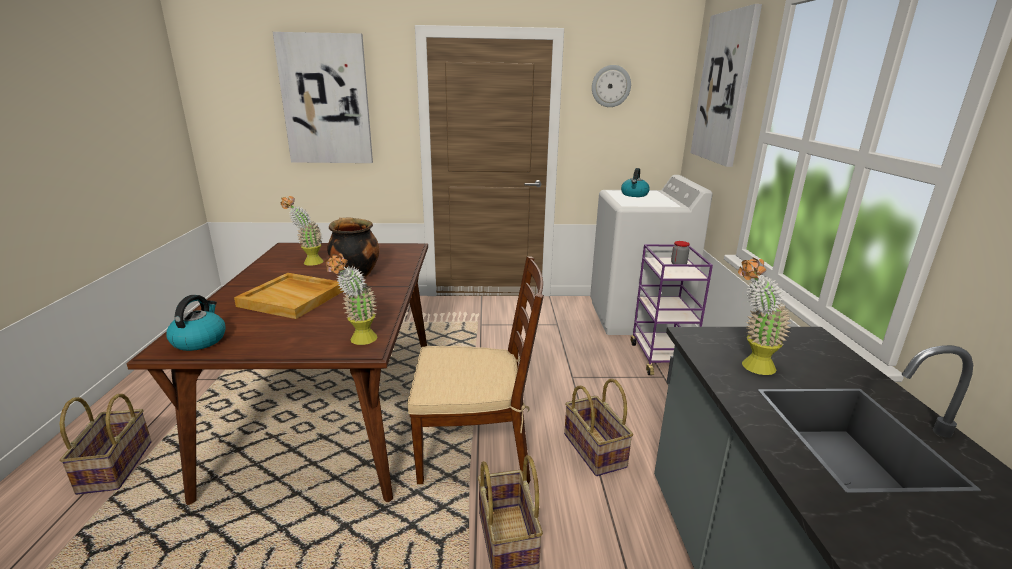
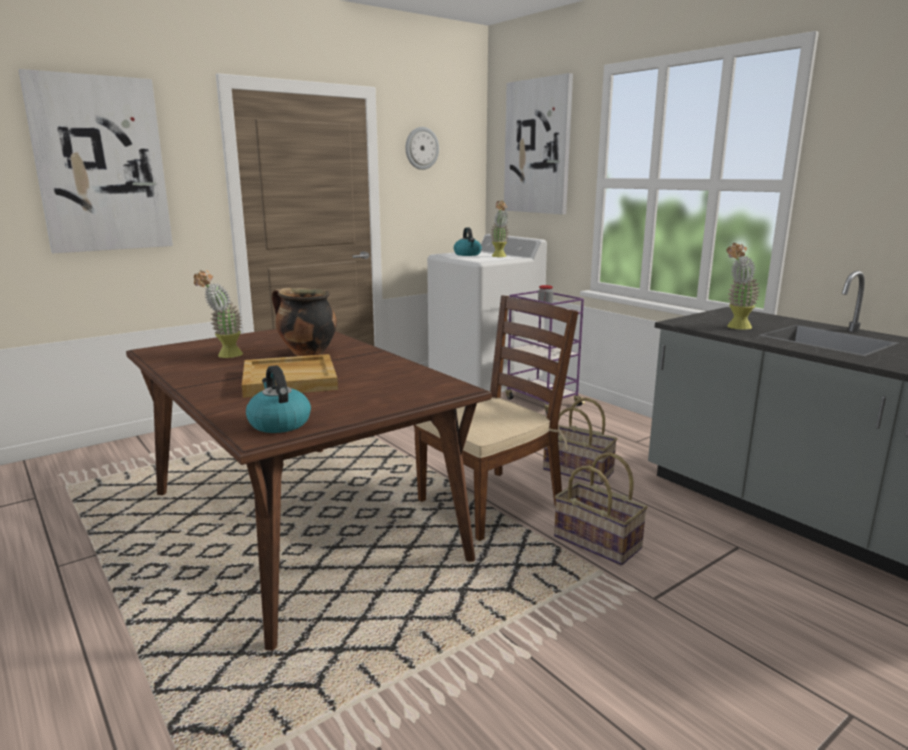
camera: 35 degrees left, 5 degrees down
basket [59,394,152,495] -> none
potted plant [325,253,378,345] -> potted plant moved to [490,201,509,257]

